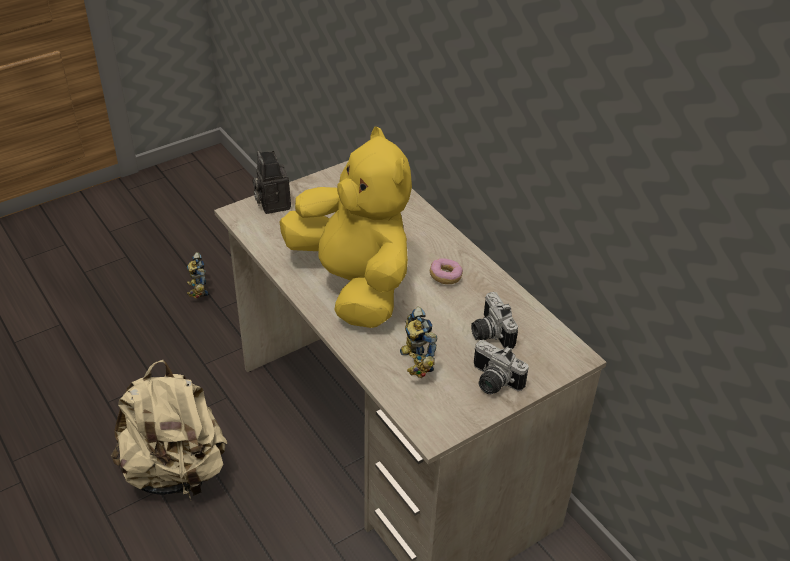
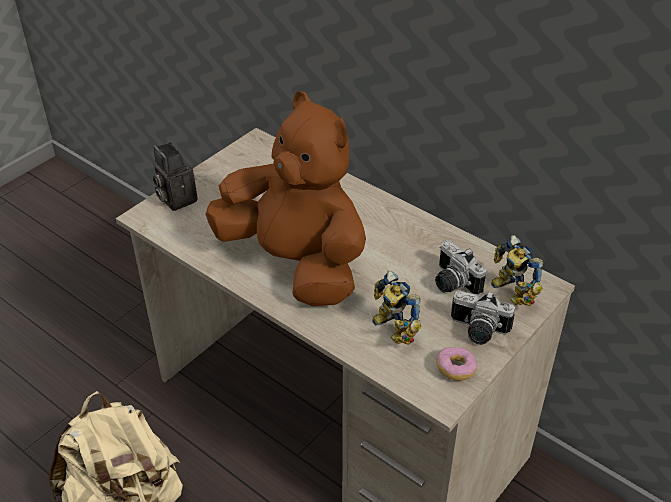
camera: 15 degrees left, 0 degrees up
toy robot [187,252,209,299] -> toy robot moved to [491,235,543,306]
yellow plush toy [280,127,412,328] -> brown plush toy [205,91,366,306]
donut [430,258,463,284] -> donut moved to [436,347,477,381]

